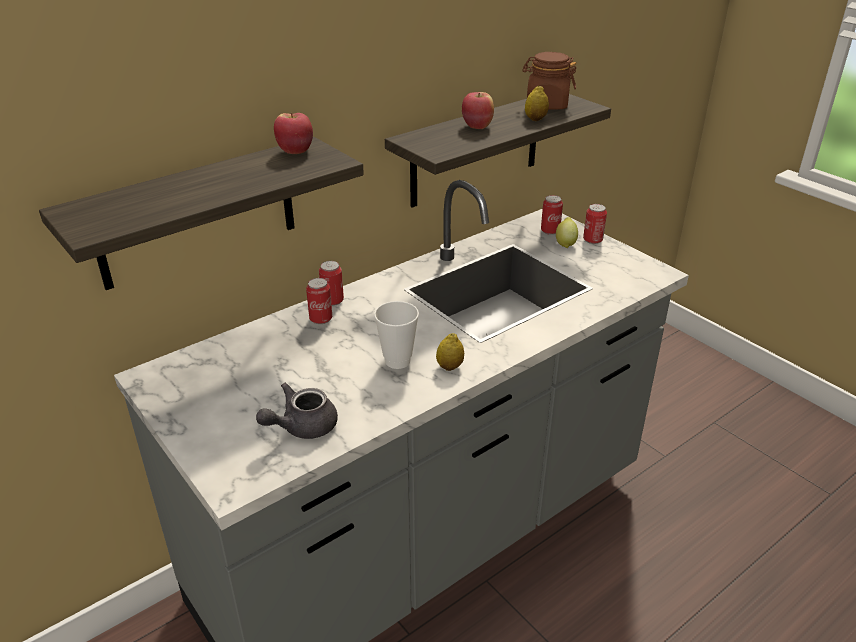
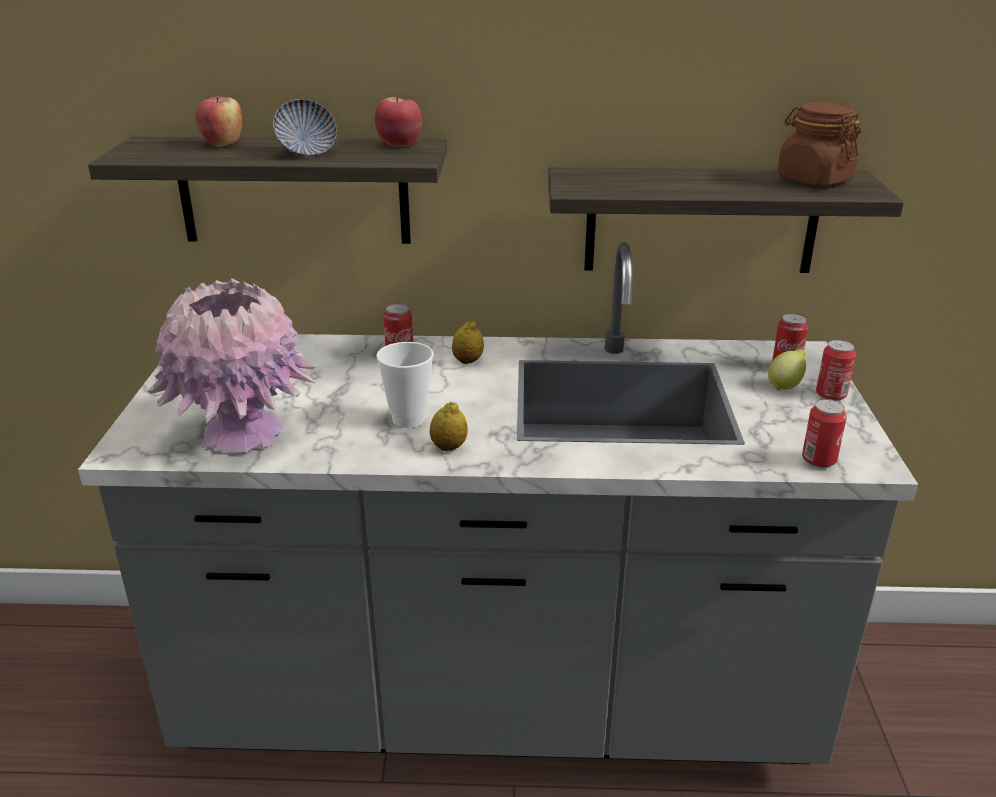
camera: 40 degrees right, 5 degrees down
grey teapot [256,383,338,439] -> pink vase [147,278,316,454]
can [319,261,344,306] -> can moved to [802,399,847,468]
apple [462,92,494,129] -> apple moved to [196,96,243,147]
lemon [525,85,549,121] -> lemon moved to [452,320,484,364]
none -> bowl [273,99,337,157]

